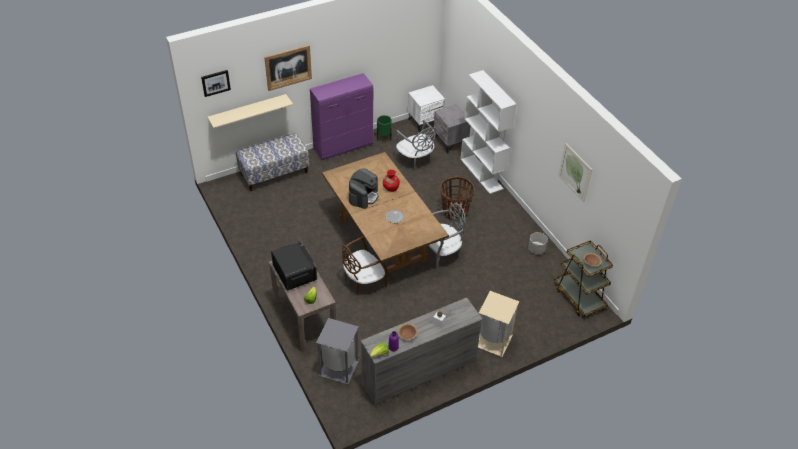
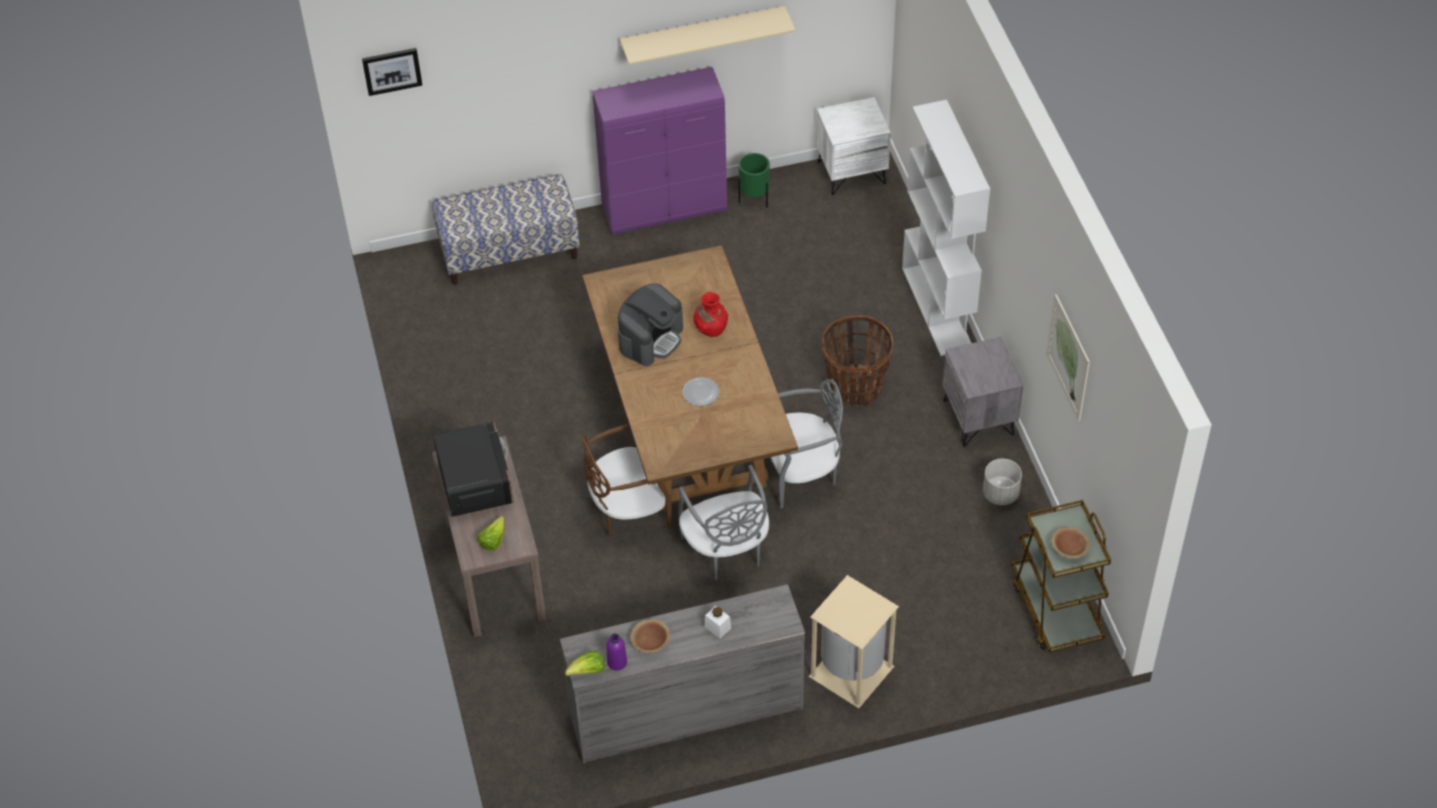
camera: 15 degrees right, 5 degrees up
beige shelf [207,94,293,128] -> beige shelf moved to [620,6,795,65]
picture [264,45,312,91] -> none
grey trash can [316,318,359,384] -> none
grey chair [395,120,436,171] -> grey chair moved to [678,465,769,580]
grey nightstand [434,104,471,154] -> grey nightstand moved to [942,337,1023,447]

